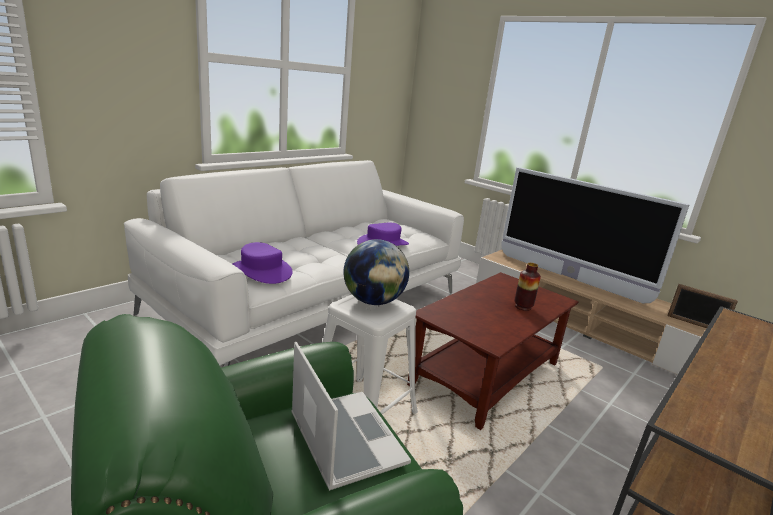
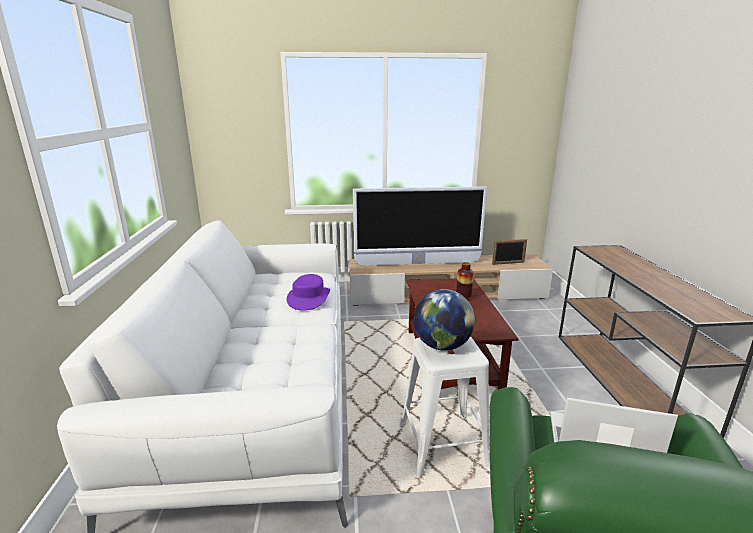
camera: 45 degrees left, 0 degrees up
purple hat [233,242,292,284] -> none

